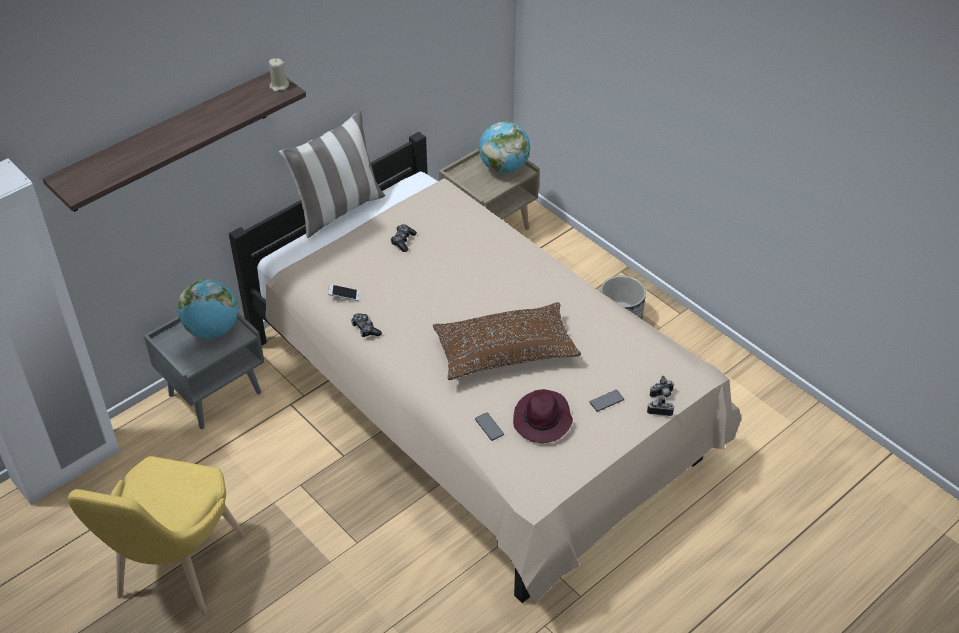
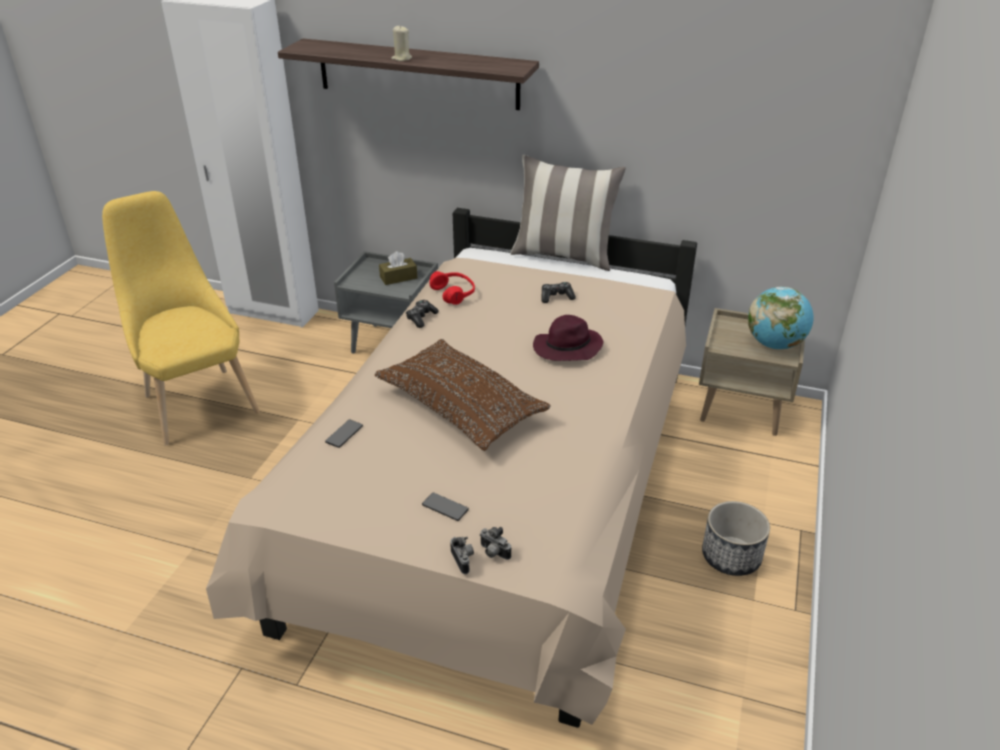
camera: 60 degrees right, 10 degrees down
yellow chair [68,456,245,615] -> yellow chair turned 75 degrees clockwise [102,191,260,445]
globe [178,279,239,339] -> brown tissue box [379,251,417,285]
beige candle [269,58,289,92] -> beige candle moved to [391,26,412,61]
phone [328,284,360,301] -> red headphones [429,271,475,305]
purple hat [513,389,573,443] -> purple hat moved to [533,315,603,361]

